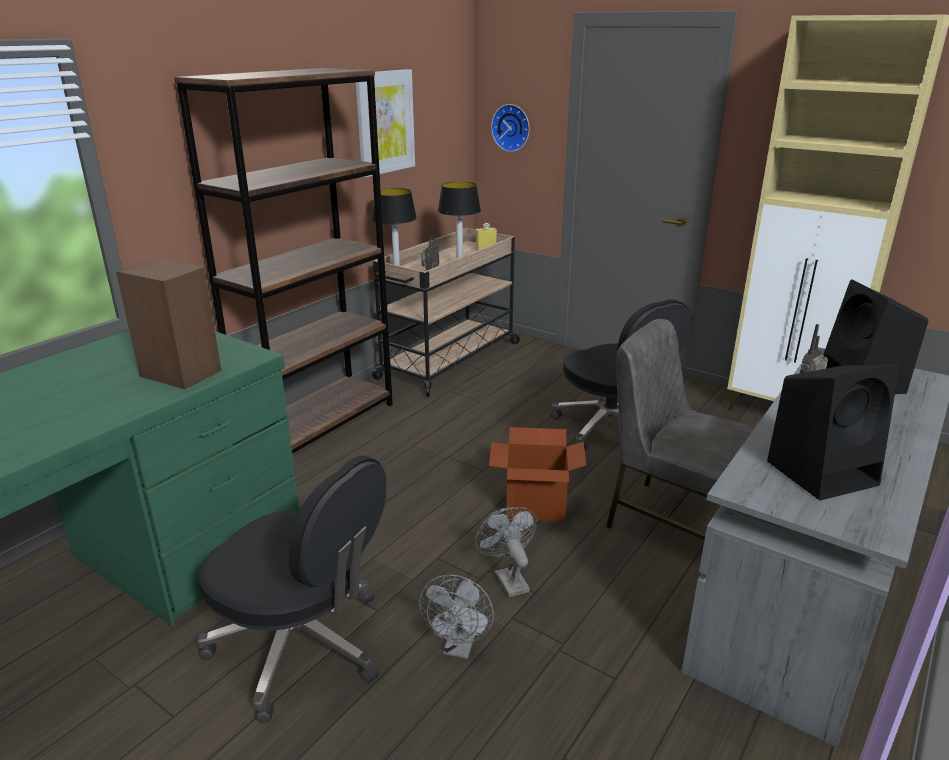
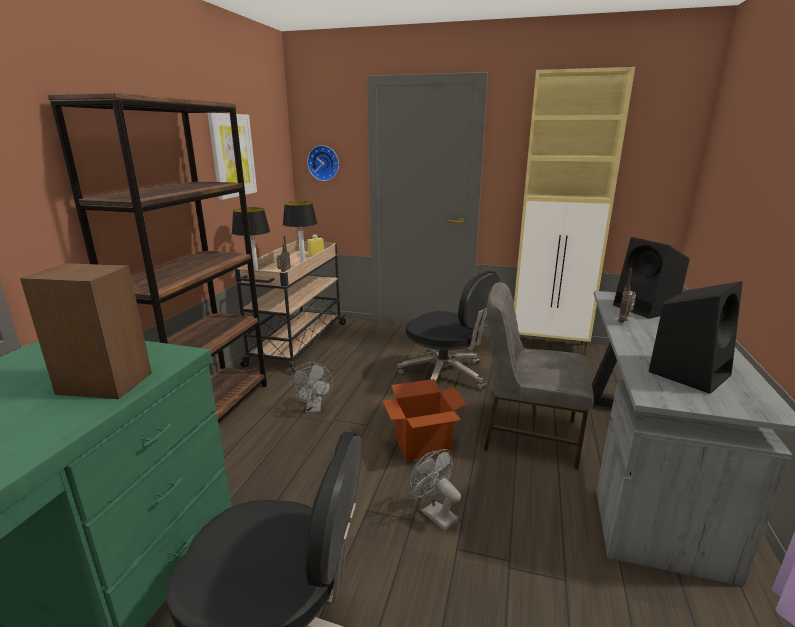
camera: 20 degrees left, 5 degrees down
grey fan [419,575,494,659] -> grey fan moved to [289,362,333,413]

